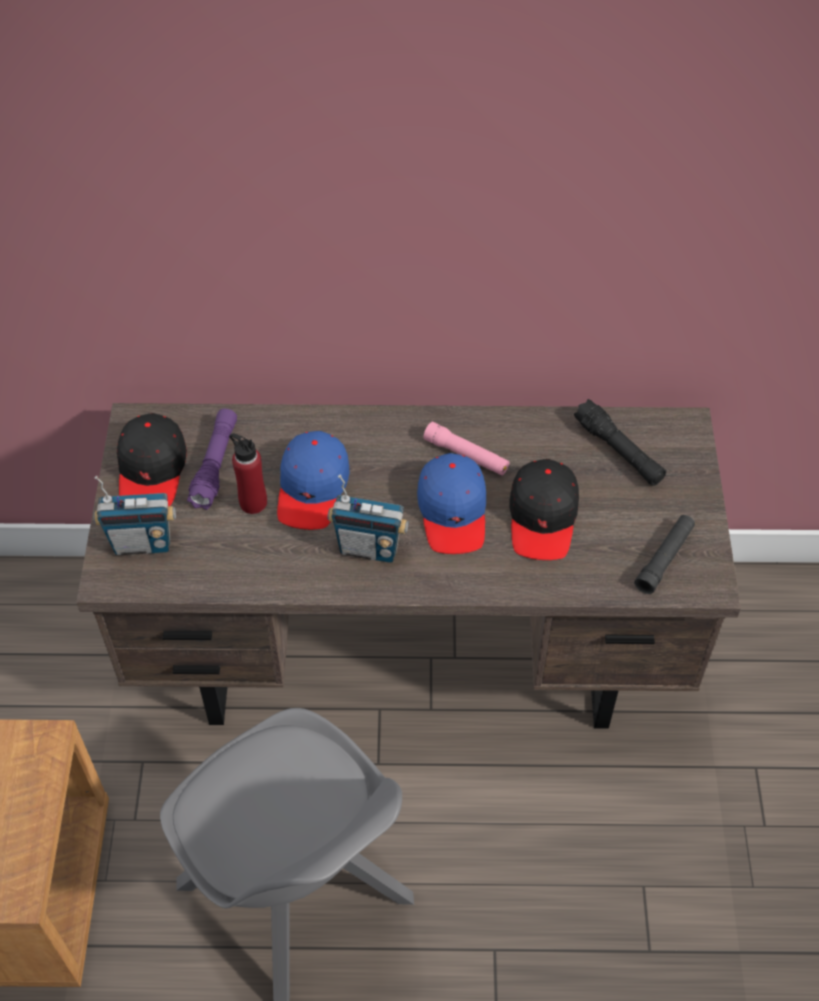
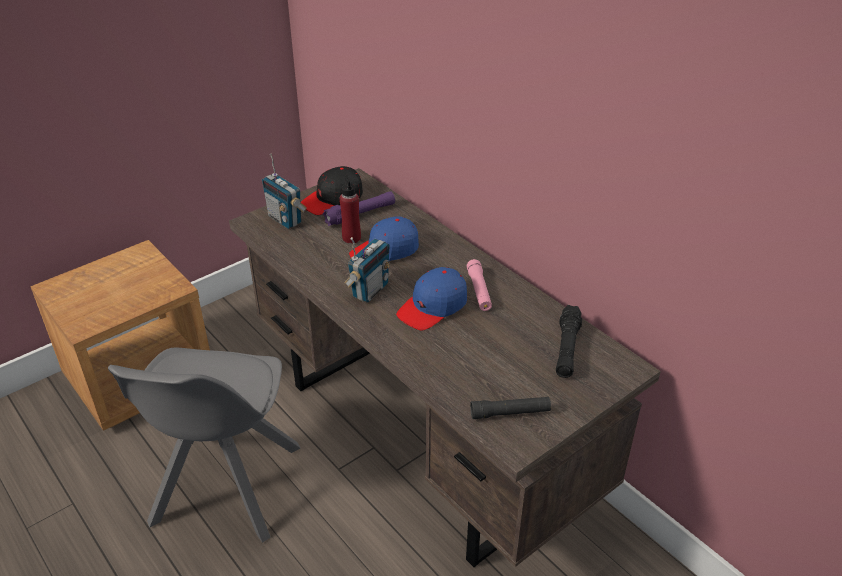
camera: 50 degrees right, 15 degrees down
radio [327,475,409,563] -> radio turned 120 degrees counterclockwise [344,237,390,303]
black cap [509,459,579,560] -> none

